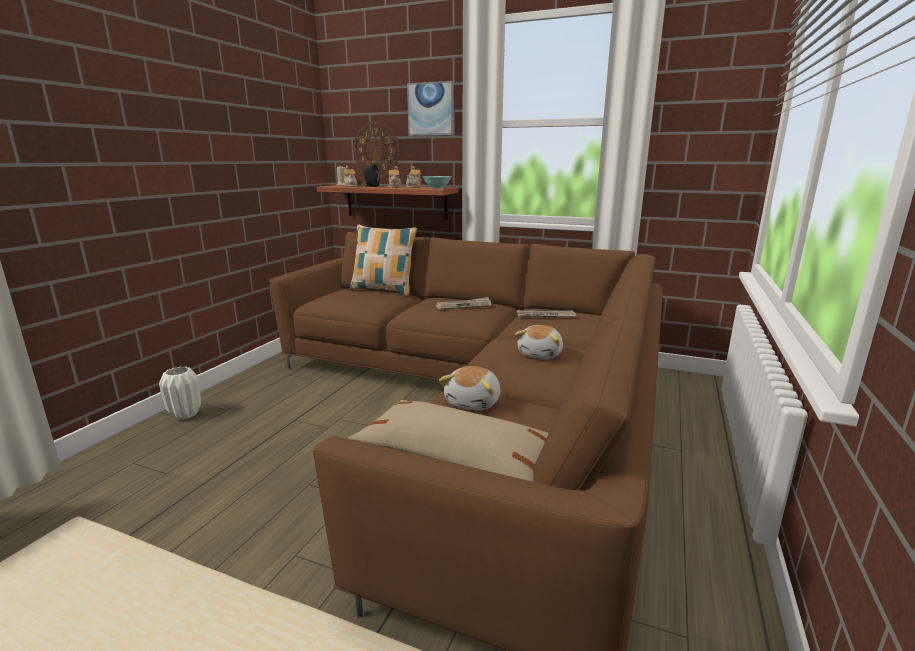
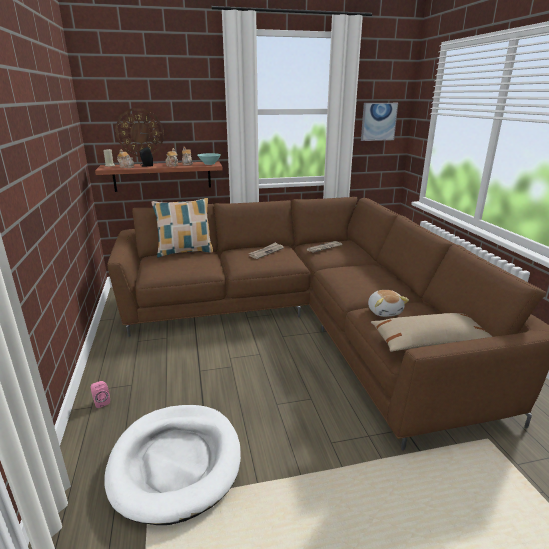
camera: 35 degrees left, 5 degrees up
white vase [159,367,201,420] -> pink speaker [91,381,110,408]
picture [407,81,454,136] -> picture moved to [361,103,398,141]
plush toy [515,325,563,359] -> none
none -> white dog bed [104,405,241,525]

